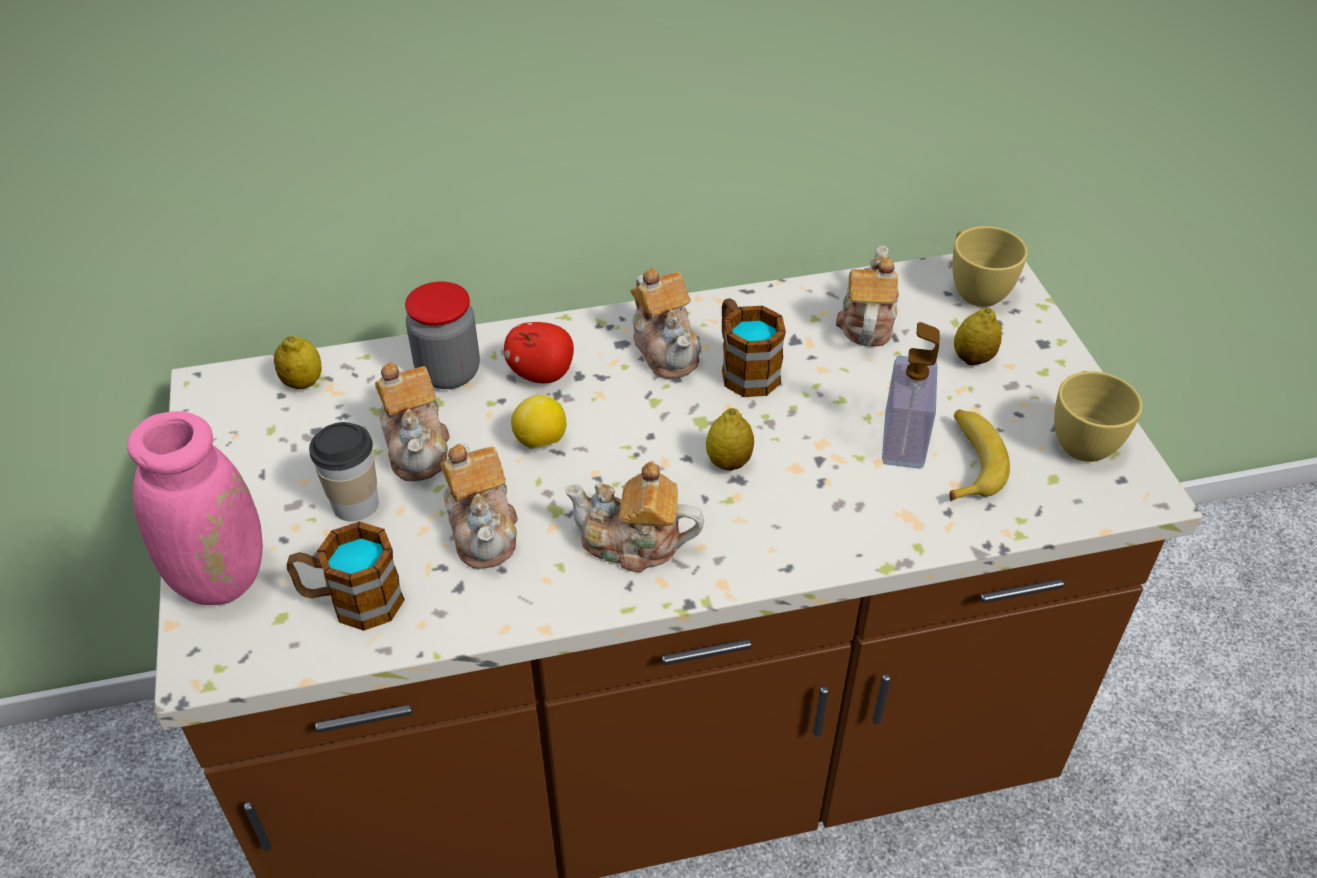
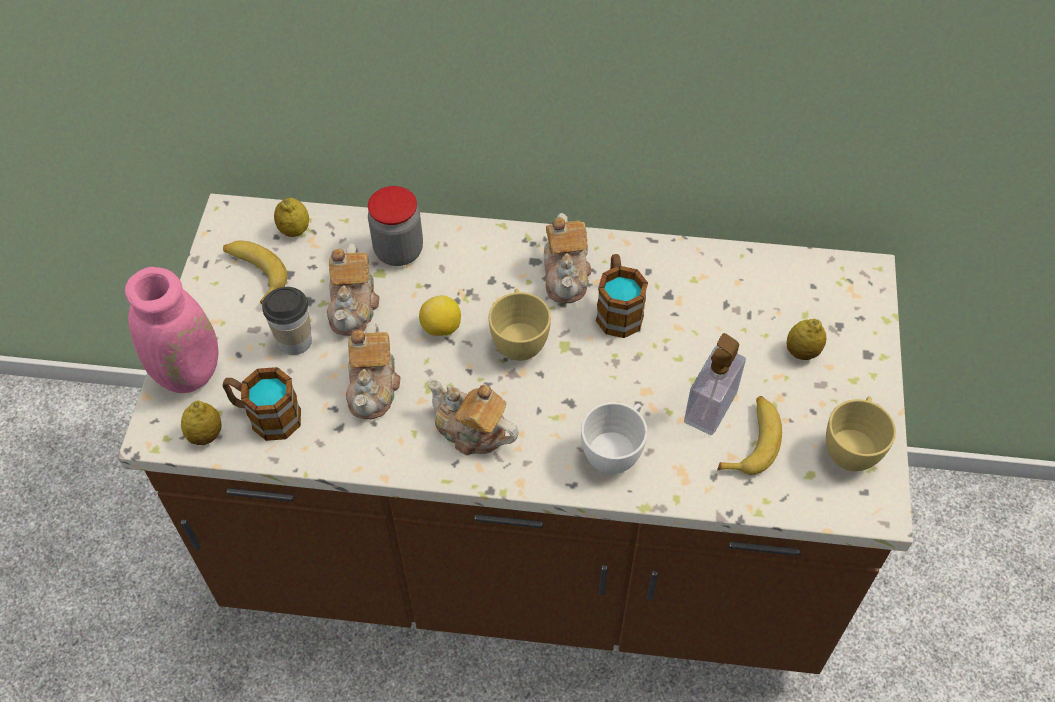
camera: 20 degrees right, 10 degrees up
apple [504,322,574,383] -> none
lemon [706,408,754,471] -> lemon moved to [181,400,221,445]
teapot [836,245,899,347] -> none
yellow cup [952,226,1028,307] -> yellow cup moved to [489,289,551,361]
none -> banana [223,241,287,304]
none -> white cup [581,402,647,474]

